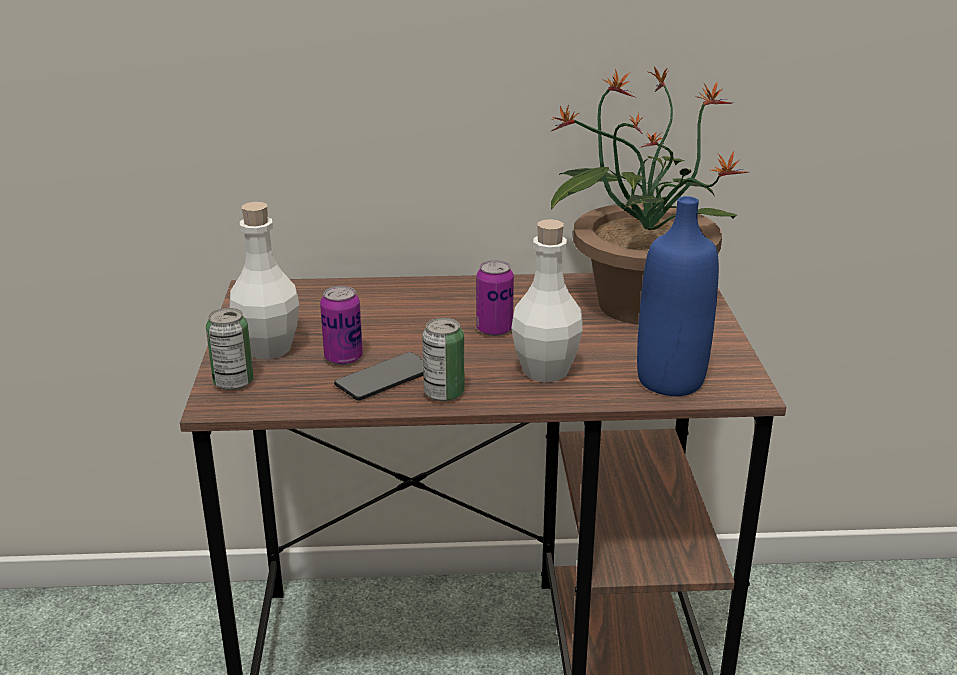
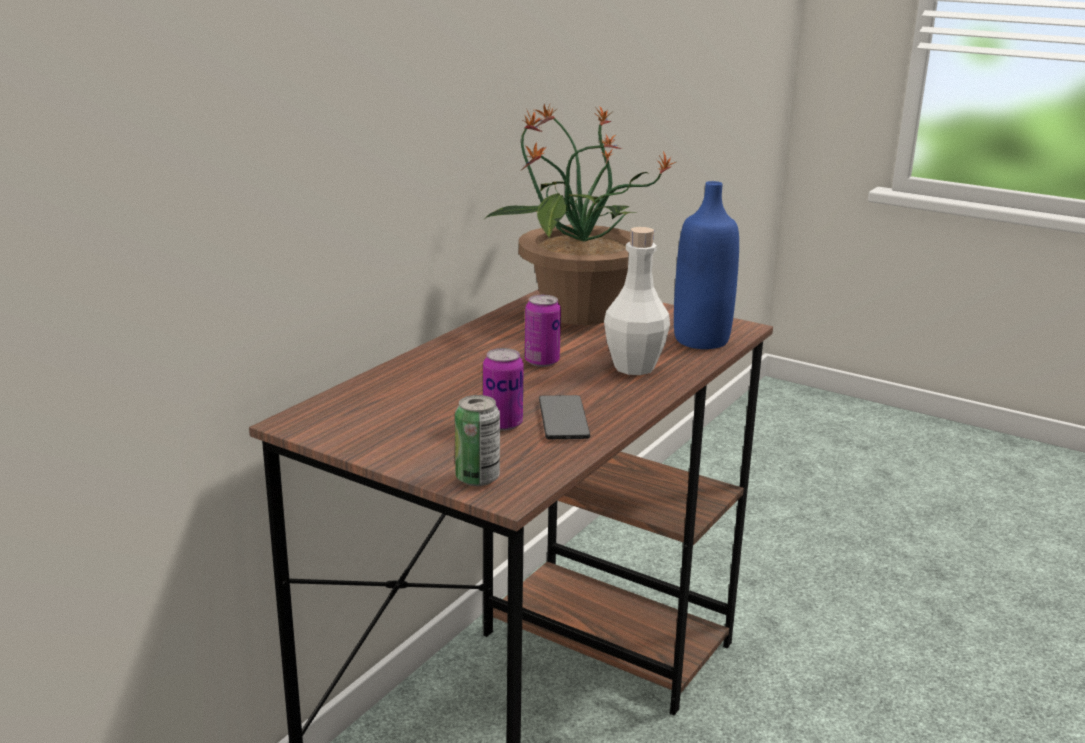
camera: 55 degrees left, 5 degrees down
white bottle [230,202,299,359] -> none
can [422,318,464,402] -> none

